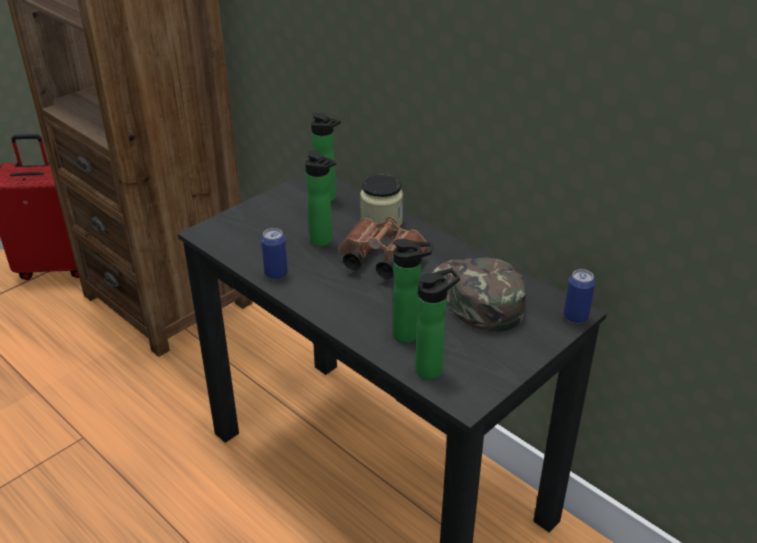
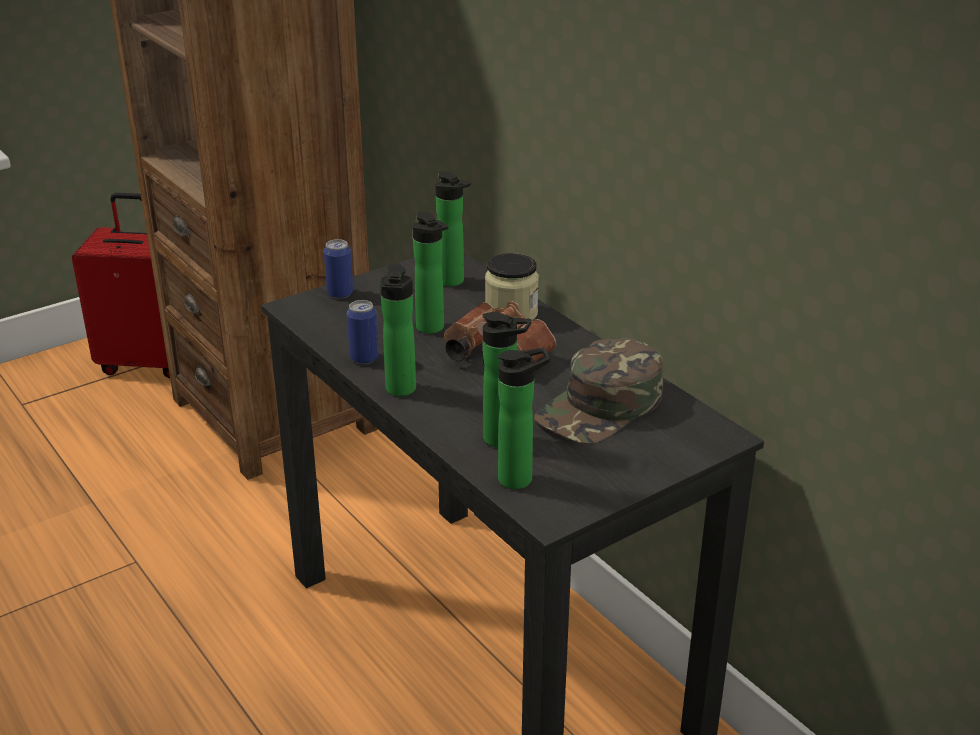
camera: 10 degrees right, 5 degrees down
green cap [432,257,526,332] -> green cap turned 120 degrees counterclockwise [534,338,663,444]
can [564,269,595,323] -> can moved to [324,239,353,299]
none -> bottle [380,264,416,396]

